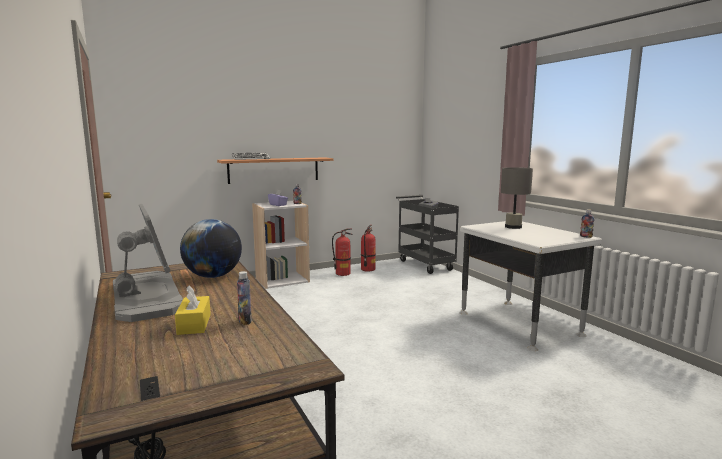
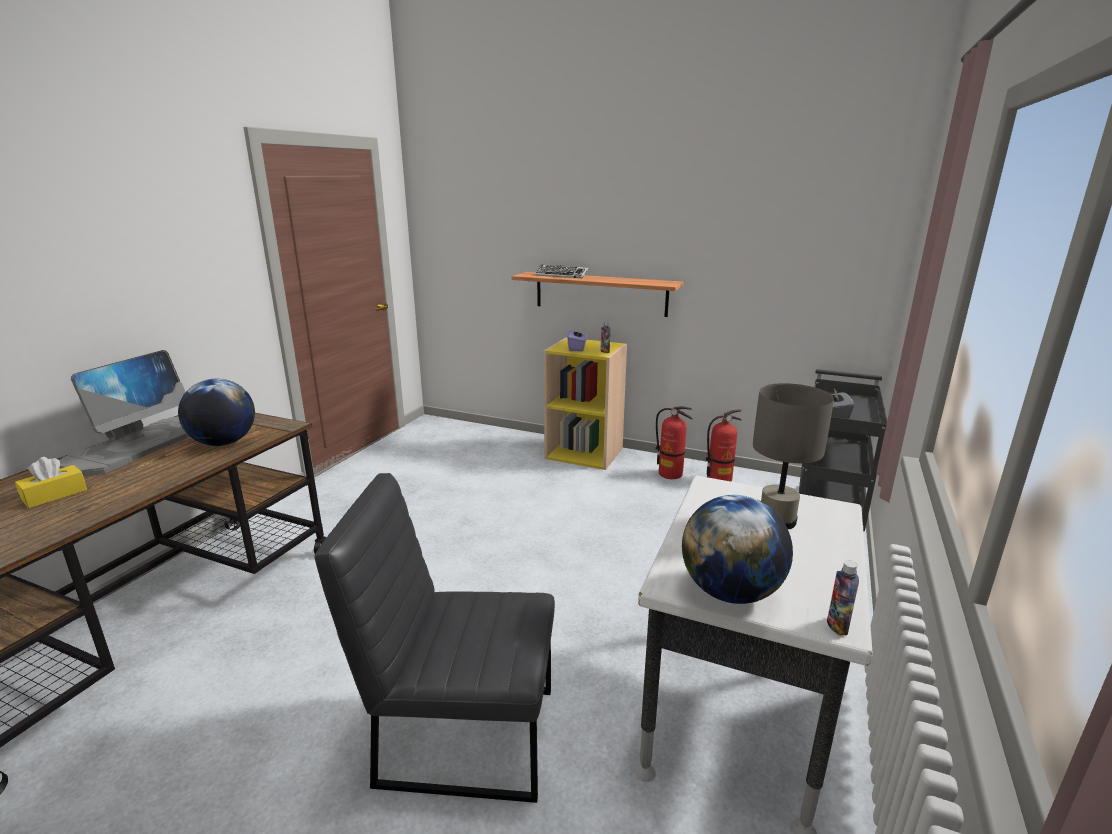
camera: 50 degrees right, 10 degrees up
bottle [237,271,252,325] -> none
white bookcase [252,201,310,289] -> yellow bookcase [544,337,627,470]
none -> grey chair [314,473,555,803]
none -> globe [682,495,793,604]

